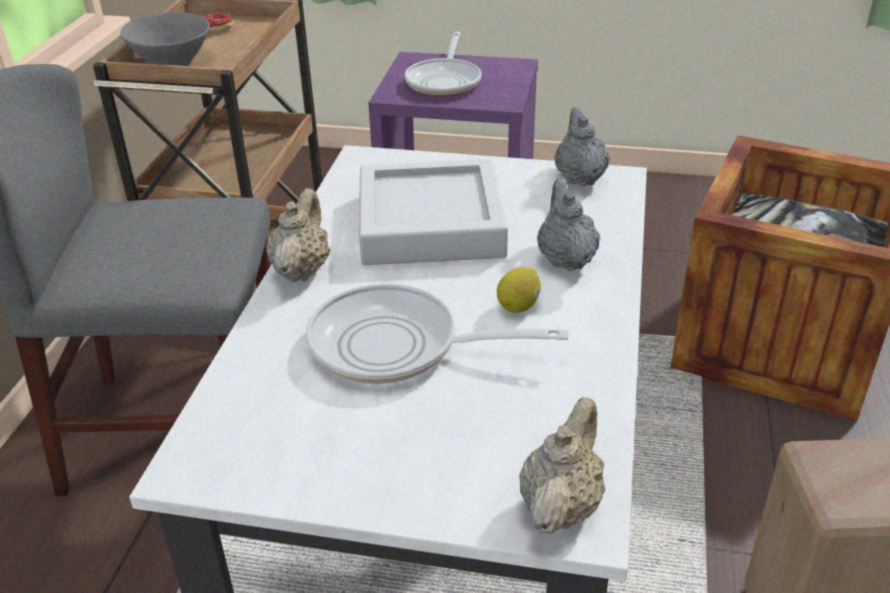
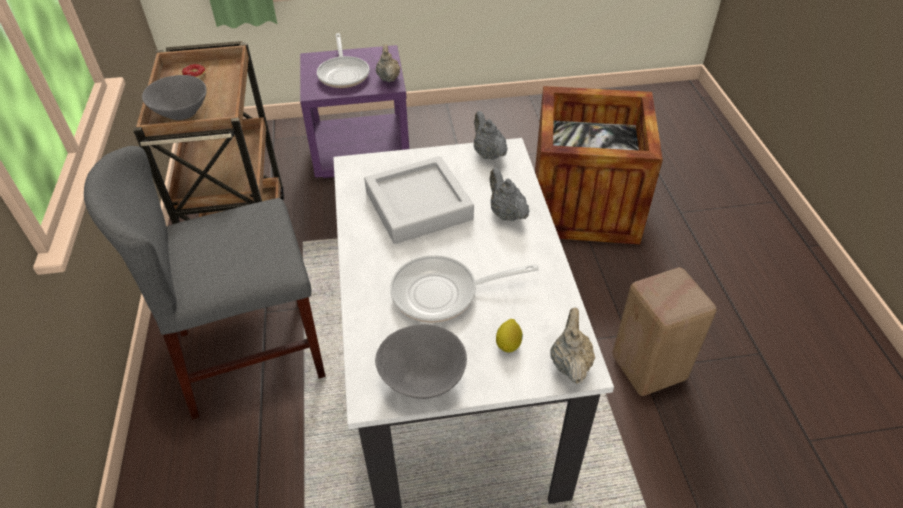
camera: 20 degrees left, 10 degrees up
beige teapot [266,188,330,282] -> beige teapot moved to [376,44,400,82]
lemon [497,268,541,313] -> lemon moved to [496,319,523,352]
none -> grey bowl [375,324,467,399]

